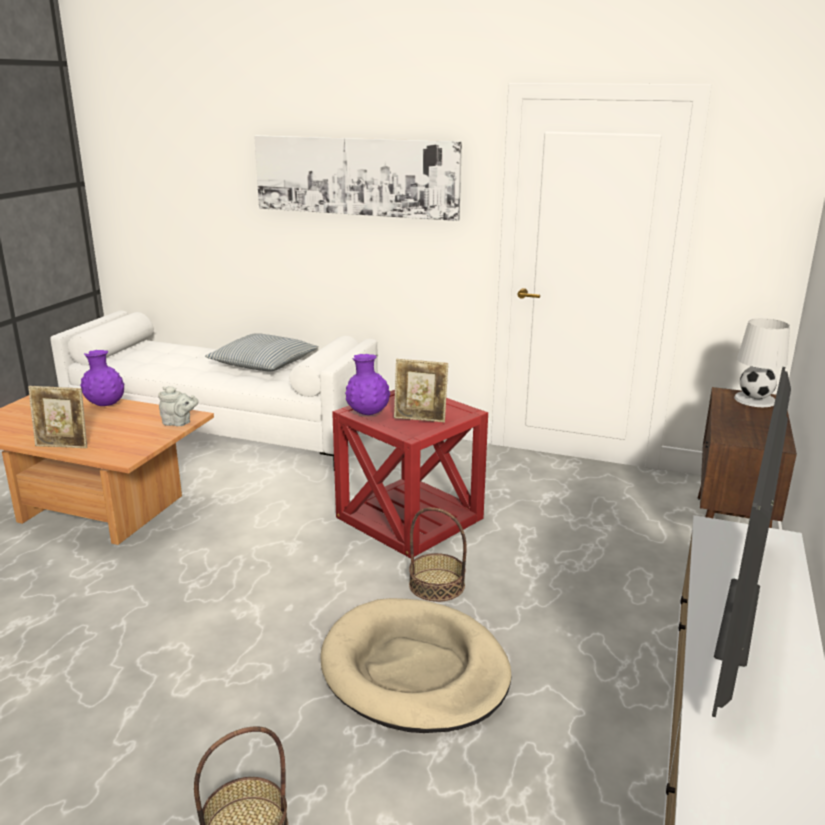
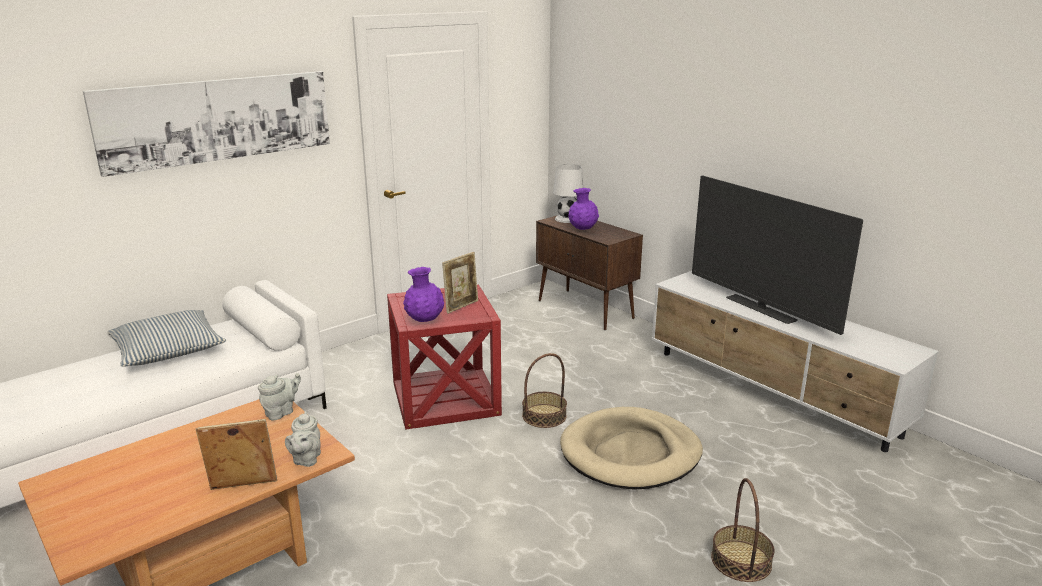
camera: 60 degrees left, 0 degrees up
picture frame [28,386,87,448] -> picture frame turned 135 degrees counterclockwise [196,419,277,490]
purple vase [80,350,124,406] -> purple vase moved to [568,188,599,230]
none -> grey teapot [285,411,321,467]

